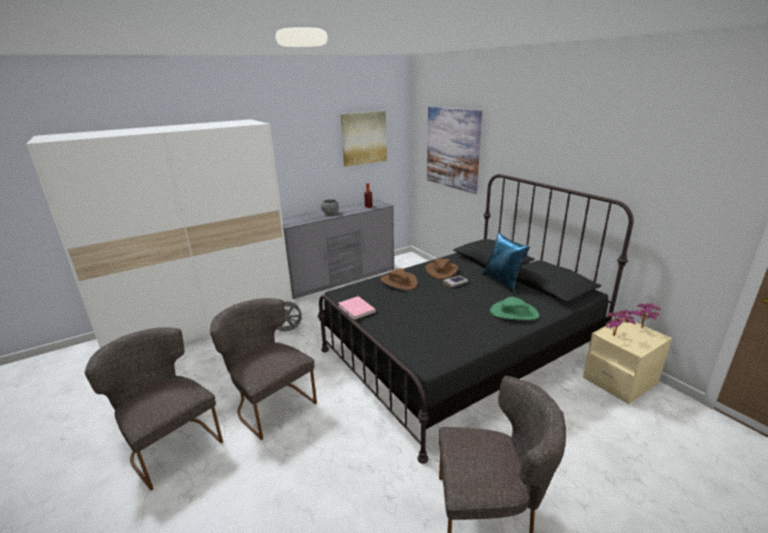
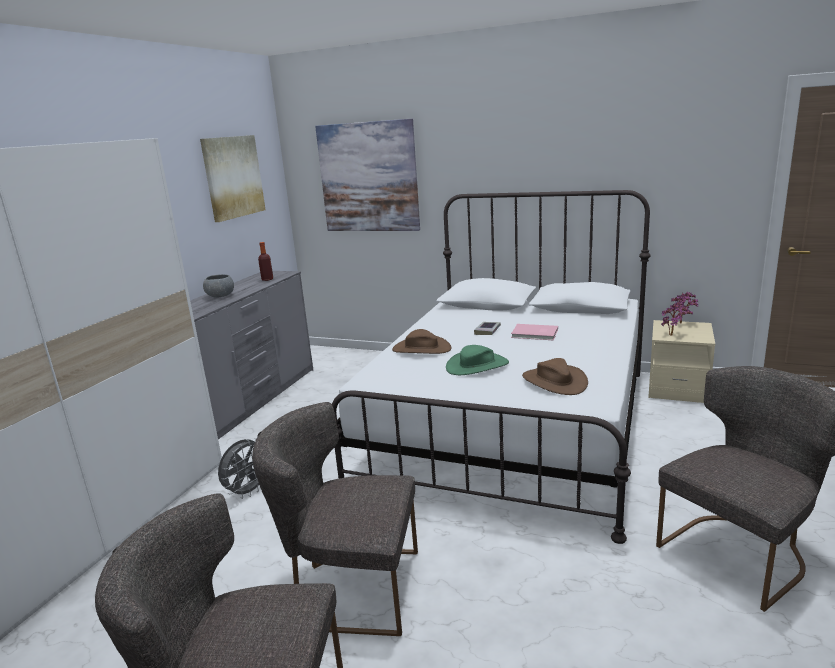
camera: 35 degrees left, 5 degrees down
black bed [318,174,634,464] -> white bed [332,190,650,544]
pink book [338,296,376,320] -> pink book moved to [511,324,558,340]
brown hat [425,258,458,279] -> brown hat moved to [522,358,588,395]
blue pillow [482,233,530,292] -> none
green hat [490,297,540,320] -> green hat moved to [446,345,509,375]

